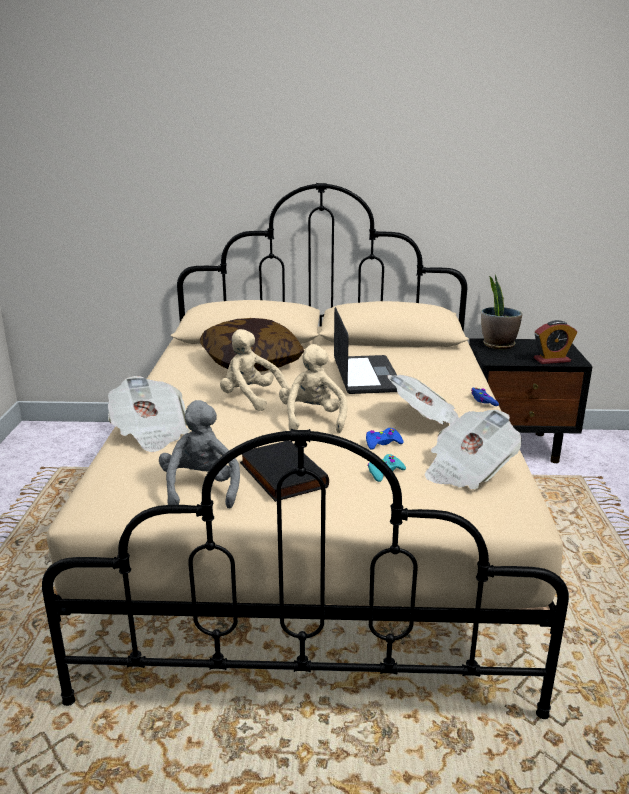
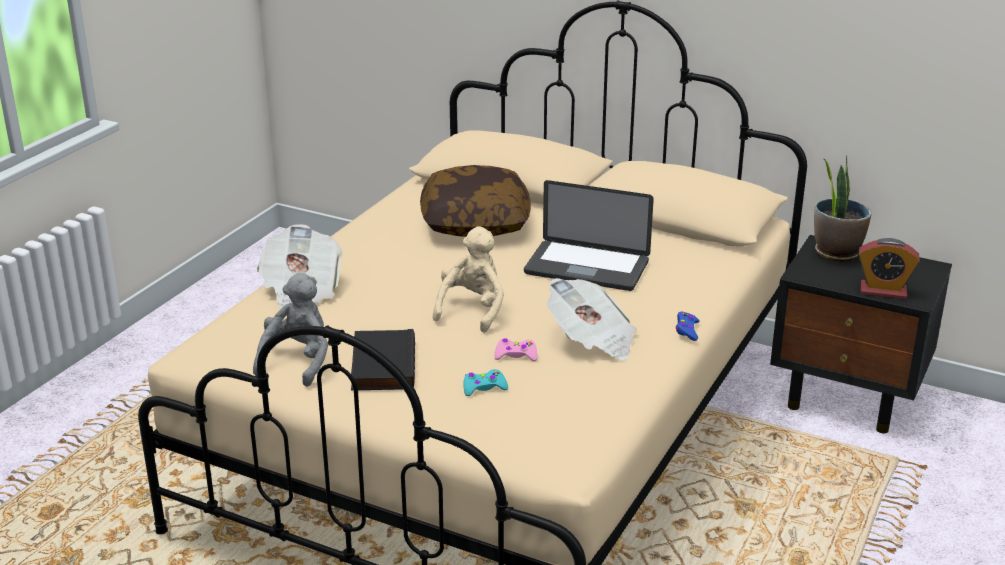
camera: 25 degrees right, 5 degrees up
beige plush toy [220,329,291,411] -> none
laptop [334,307,397,394] -> laptop turned 90 degrees clockwise [524,180,654,291]
blue game controller [366,428,403,450] -> pink game controller [494,338,537,361]
newspaper [424,410,522,490] -> none

